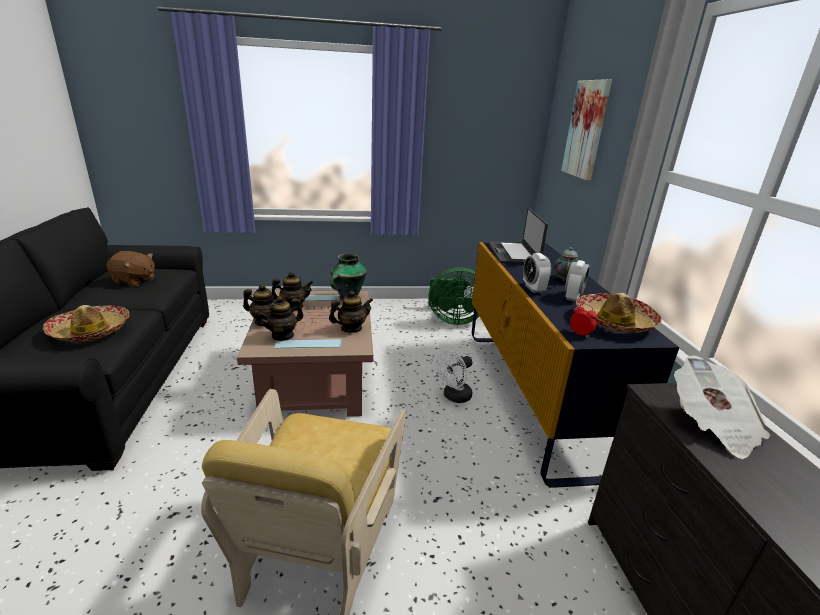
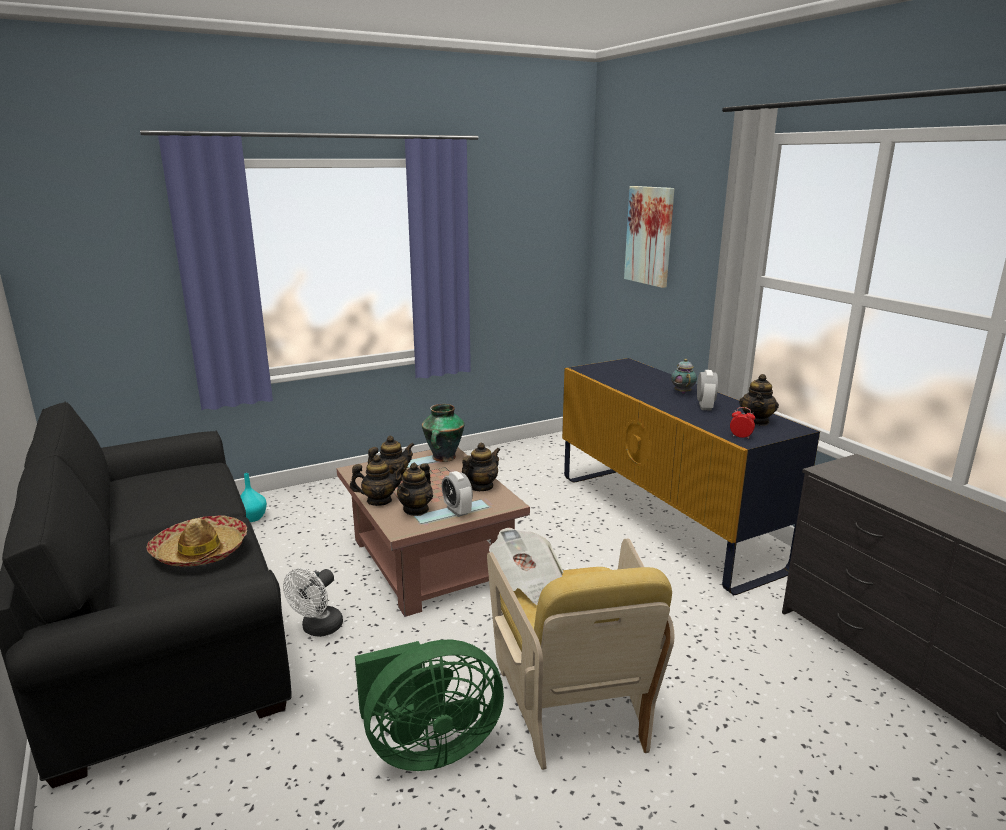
camera: 20 degrees left, 5 degrees down
brown plush toy [107,251,155,287] -> none
green fan [429,267,480,325] -> green fan moved to [355,640,504,771]
white fan [436,351,472,403] -> white fan moved to [283,568,343,637]
laptop [488,208,548,264] -> none
alarm clock [523,253,551,293] -> alarm clock moved to [442,471,473,517]
hat [576,293,662,333] -> teapot [739,374,779,426]
newspaper [674,355,770,459] -> newspaper moved to [489,528,563,605]
none -> turquoise vase [240,473,267,522]

